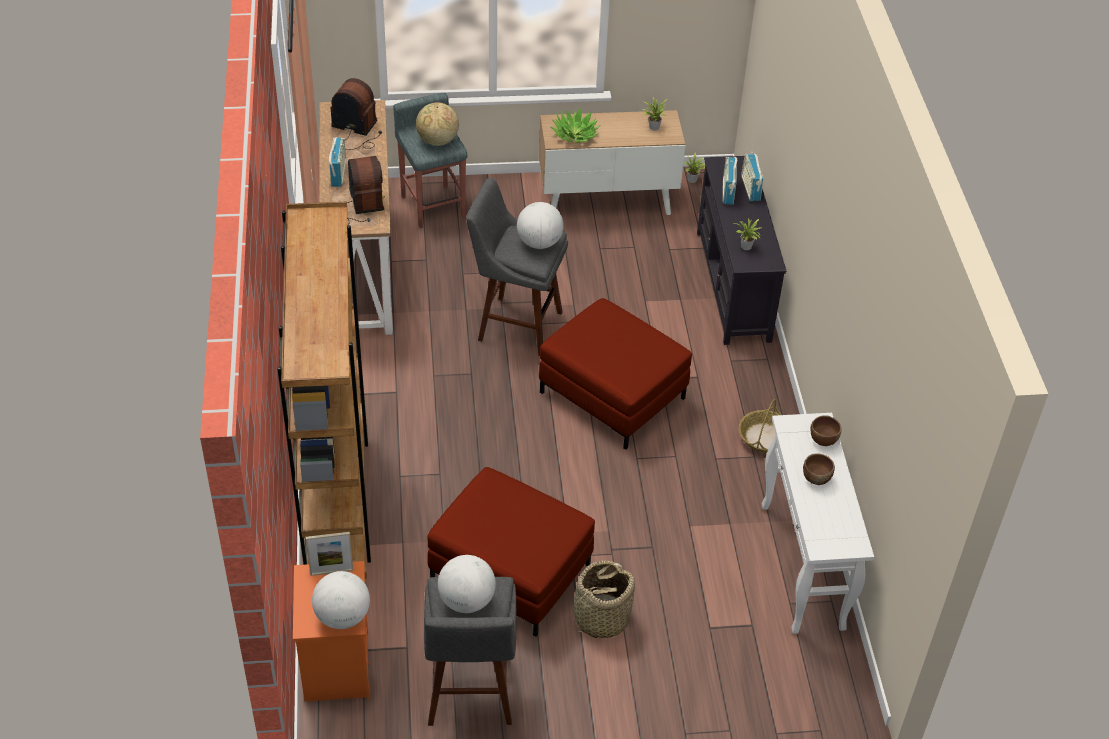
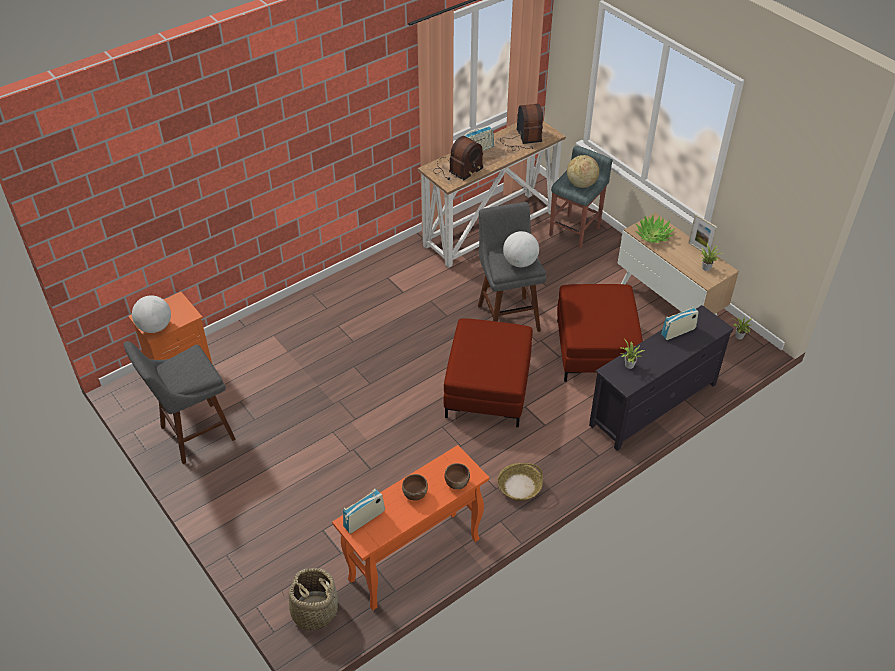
camera: 60 degrees right, 0 degrees up
brown bookcase [277,201,371,578] -> none
picture frame [306,532,353,576] -> picture frame moved to [689,214,717,255]
red ottoman [427,467,595,637] -> red ottoman moved to [557,284,643,382]
globe [438,555,496,613] -> none
basket [570,560,635,638] -> basket moved to [281,568,342,630]
radio [741,152,763,201] -> radio moved to [343,489,385,533]
white console table [762,413,874,634] -> orange console table [332,445,489,610]

